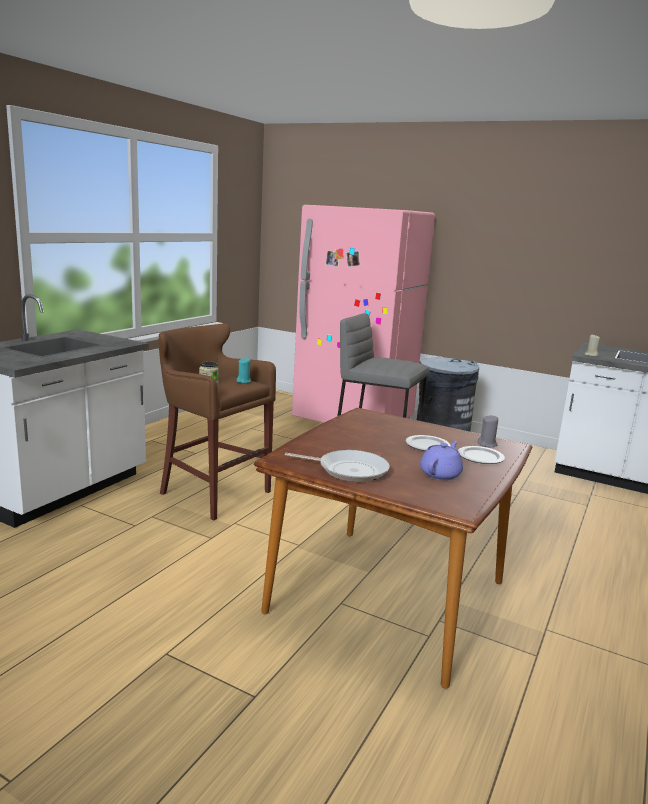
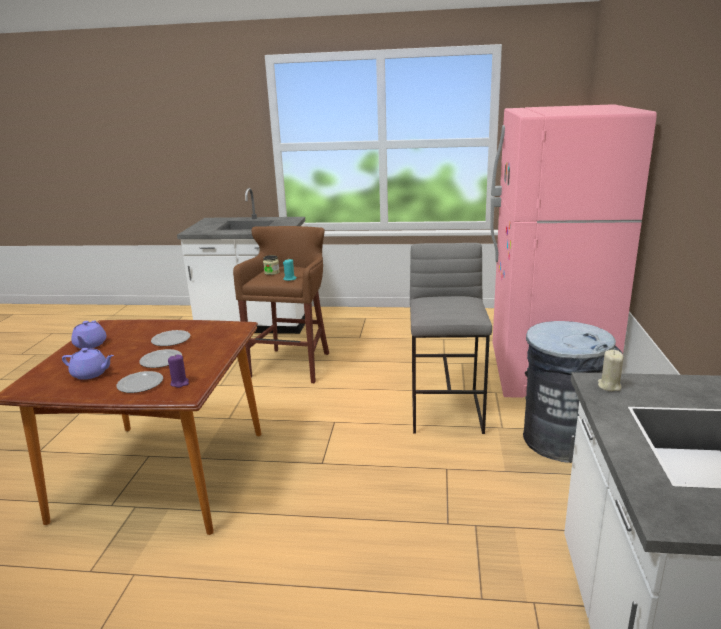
camera: 70 degrees right, 5 degrees up
frying pan [285,450,390,482] -> purple teapot [71,320,106,349]
grey candle [478,415,498,447] -> purple candle [168,355,189,388]
none -> plate [151,330,191,346]

